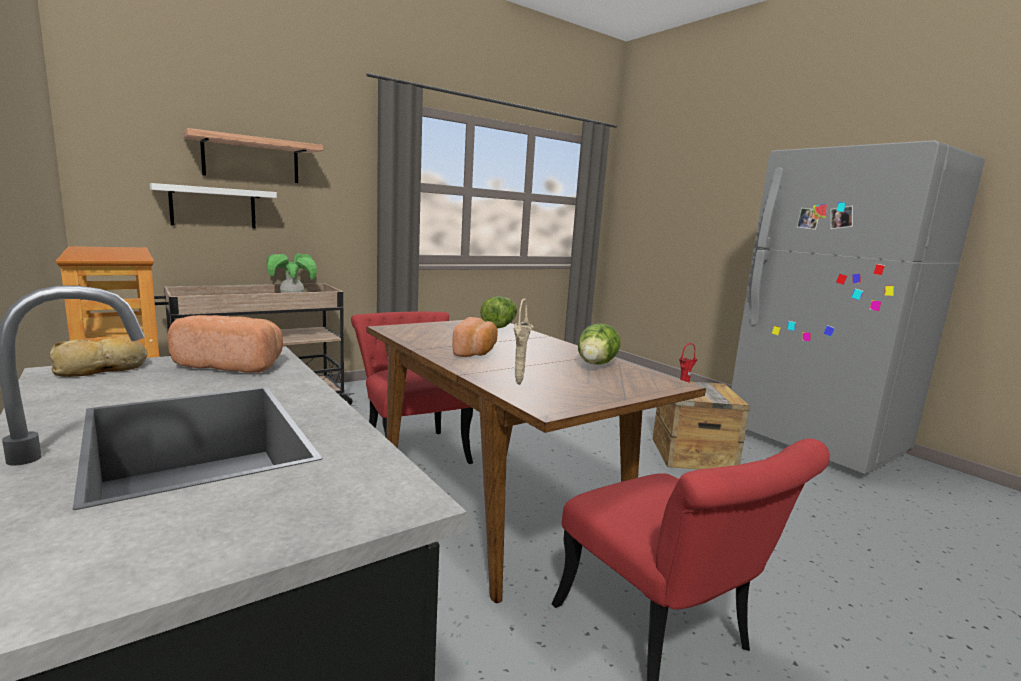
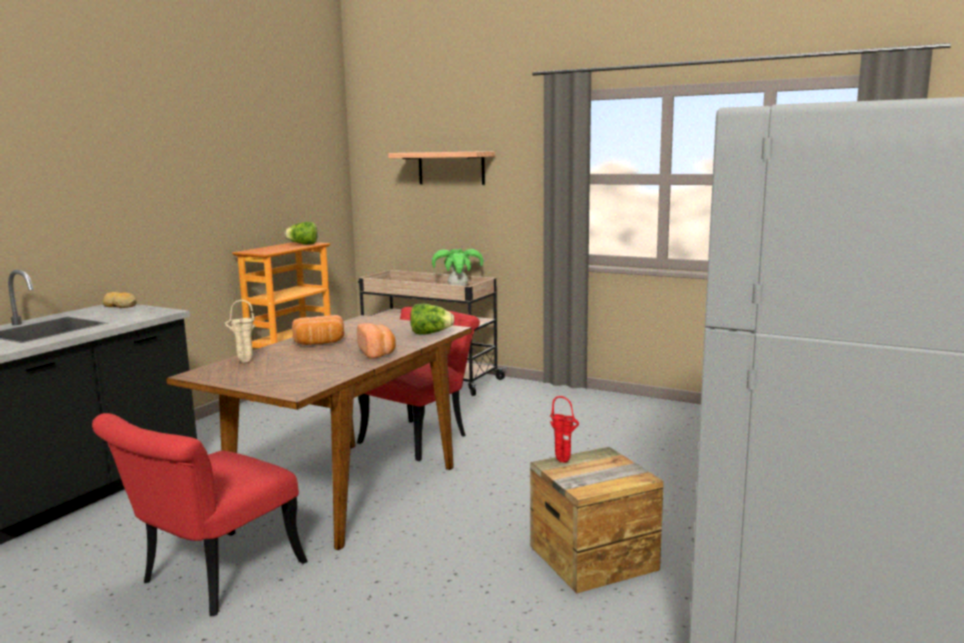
camera: 65 degrees right, 0 degrees up
white shelf [150,183,277,228] -> none
bread [168,315,283,373] -> bread moved to [357,323,396,359]
lettuce [578,324,620,365] -> lettuce moved to [284,222,318,245]

